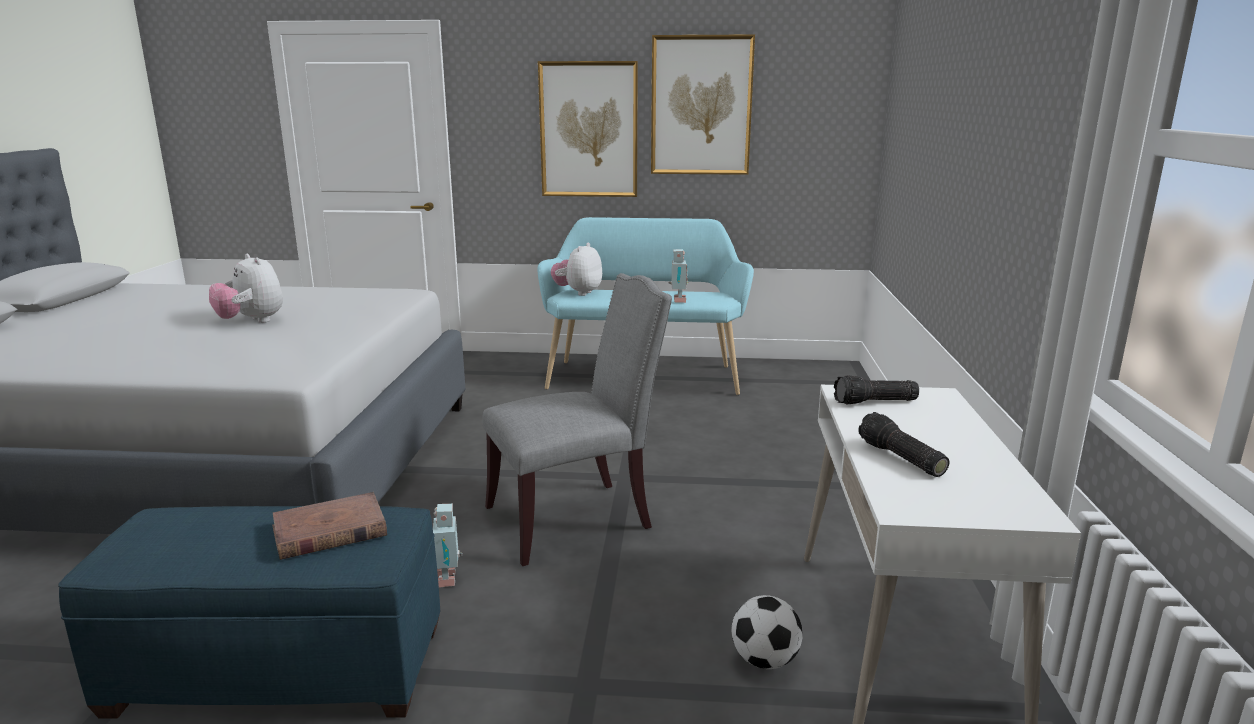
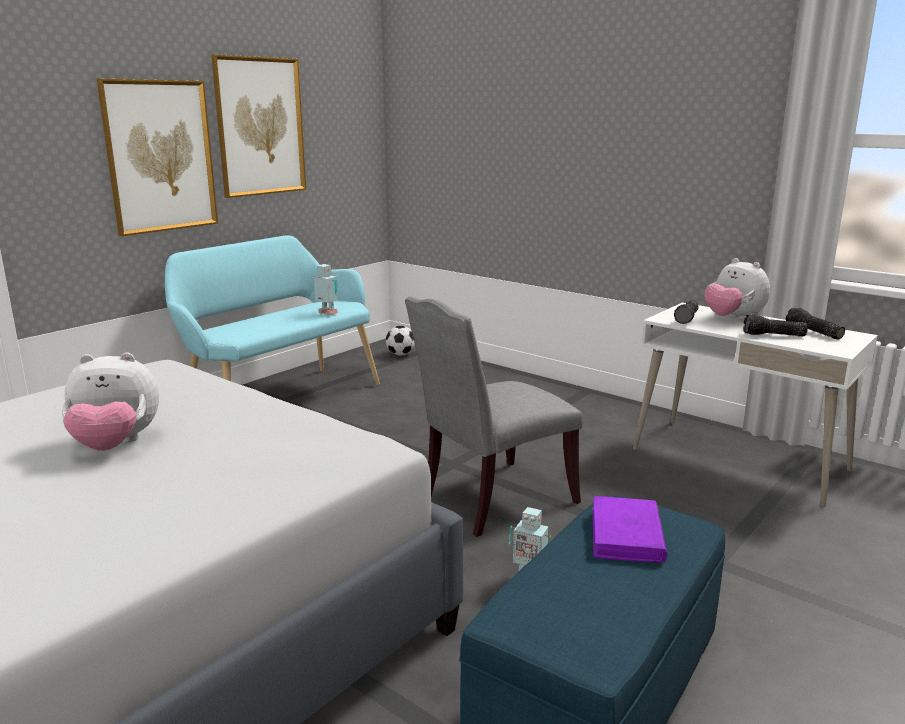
camera: 55 degrees left, 0 degrees up
brown book [272,492,387,560] -> purple book [593,496,667,563]
grey chair [483,273,672,566] -> grey chair turned 135 degrees counterclockwise [405,296,583,537]
plush toy [551,243,602,296] -> plush toy moved to [704,258,770,320]
football [731,595,803,669] -> football moved to [386,326,415,355]
none -> flashlight [786,307,845,339]

